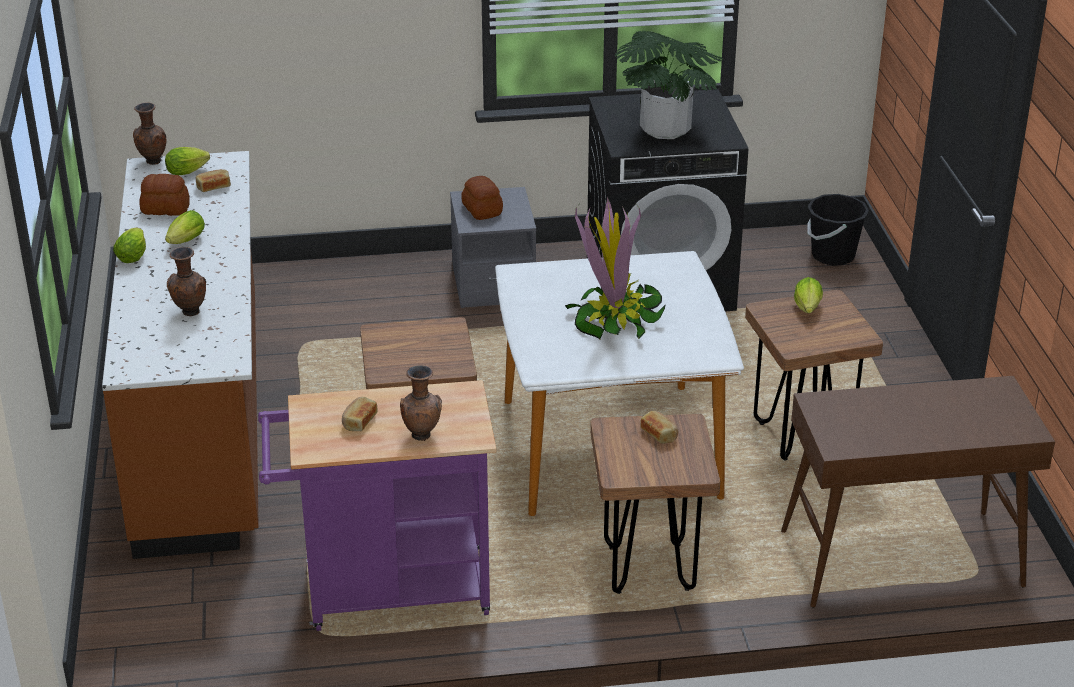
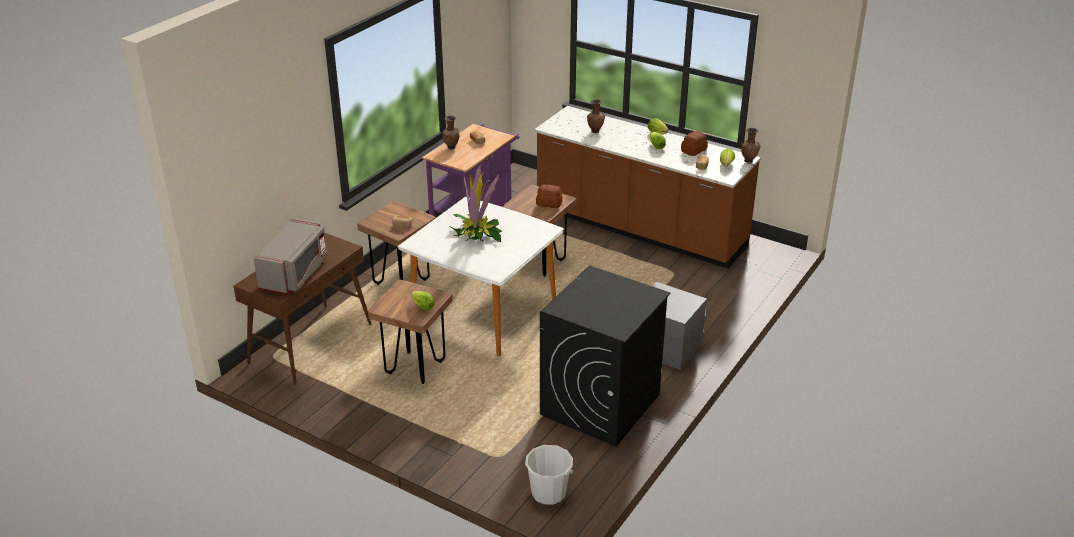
camera: 130 degrees right, 0 degrees up
bread [461,176,503,220] -> bread moved to [536,184,563,208]
potted plant [615,31,723,139] -> none
black bucket [807,194,869,266] -> white bucket [525,445,574,505]
none -> grey microwave [254,218,328,294]

